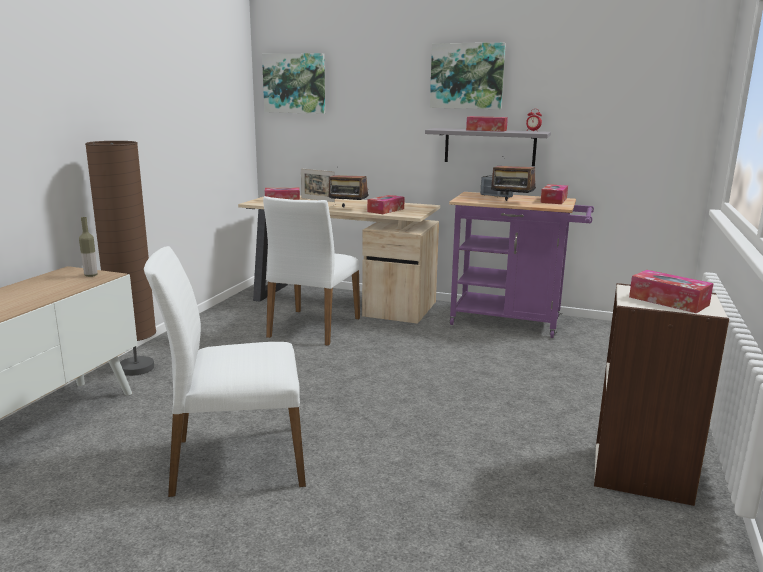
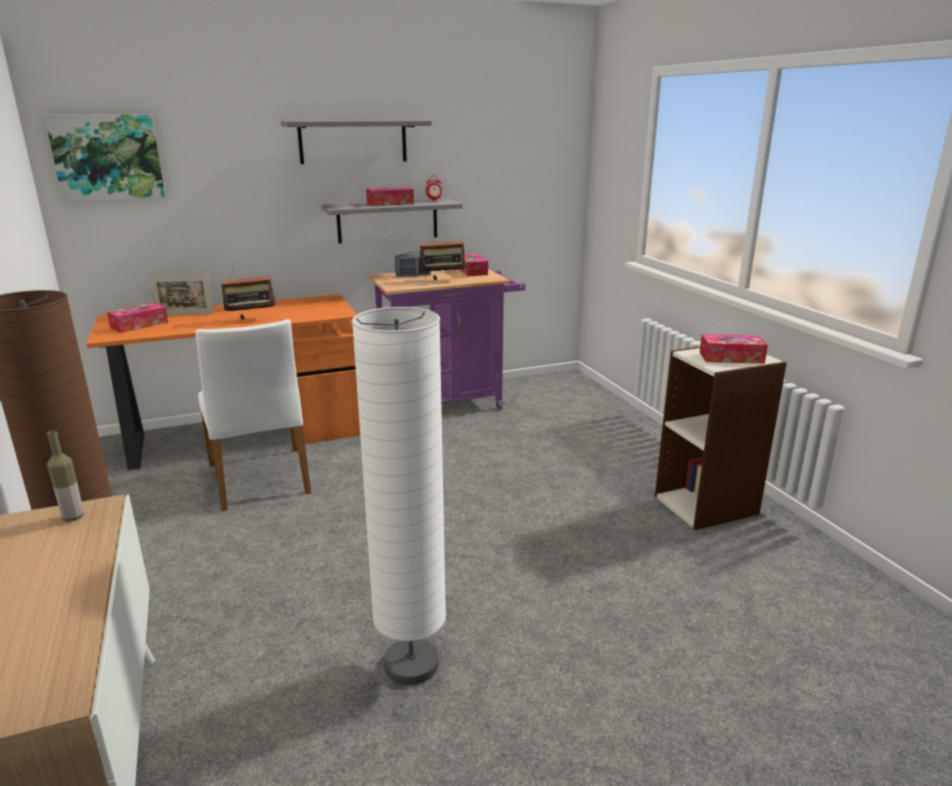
camera: 40 degrees left, 5 degrees up
white chair [144,246,306,497] -> white floor lamp [352,307,446,685]
beige desk [238,195,440,324] -> orange desk [86,294,360,470]
tissue box [367,195,405,214] -> none
picture [430,43,506,109] -> grey shelf [281,120,432,164]

